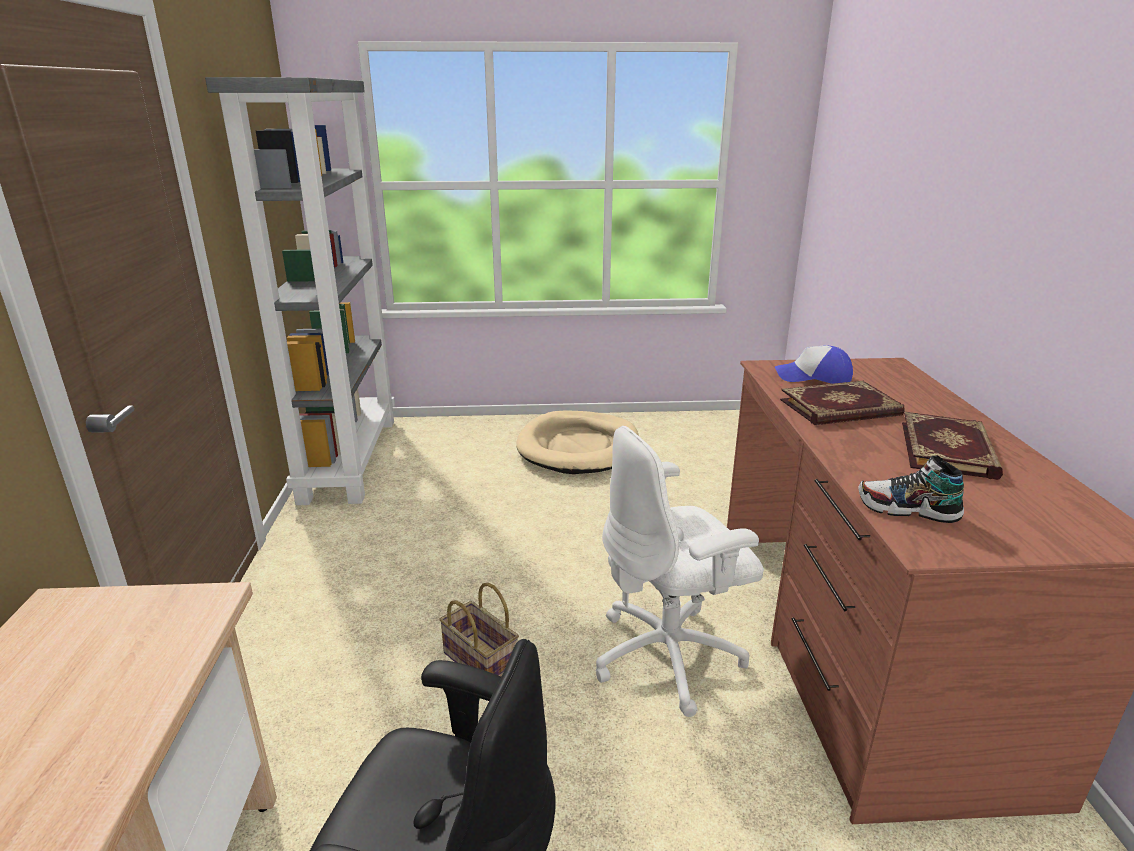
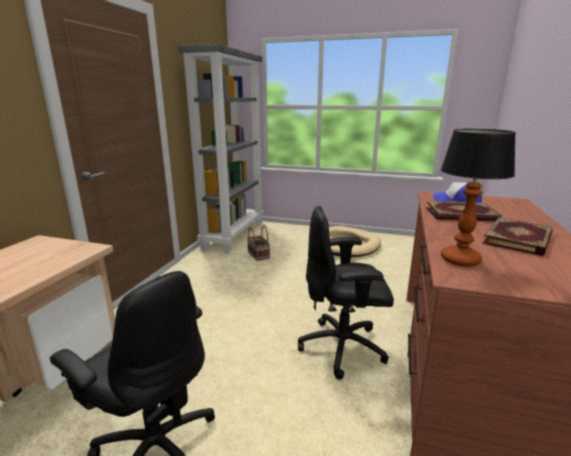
camera: 20 degrees right, 5 degrees down
basket [439,583,519,677] -> basket moved to [247,225,270,261]
white office chair [595,426,764,717] -> black office chair [298,206,394,380]
shoe [859,455,964,523] -> table lamp [441,129,516,267]

